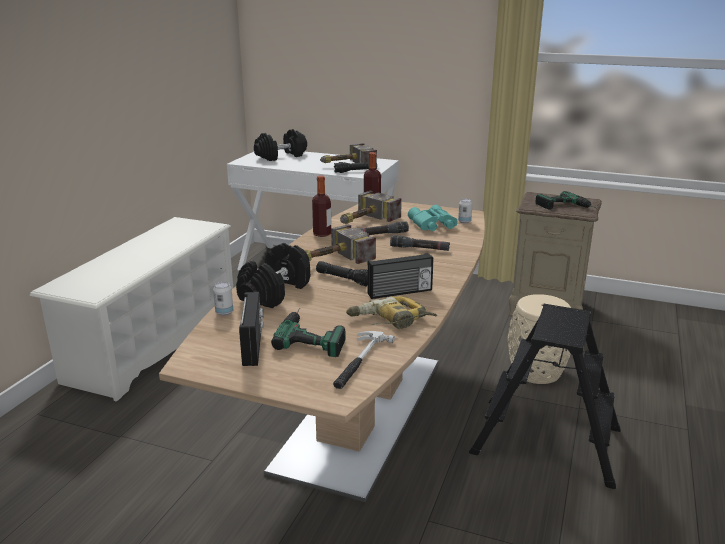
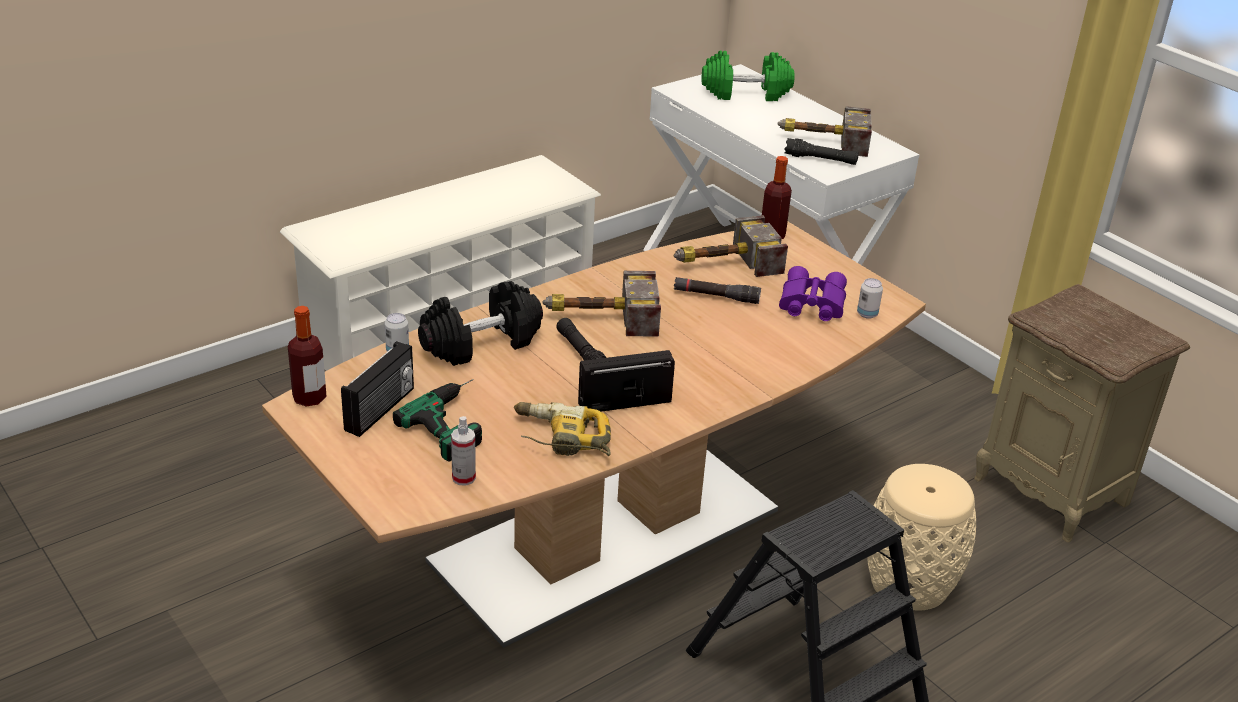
camera: 30 degrees right, 10 degrees up
black dumbbell [254,129,307,161] -> green dumbbell [702,51,794,101]
bottle [312,175,331,237] -> bottle moved to [288,306,327,407]
hammer [333,331,395,389] -> spray bottle [451,416,476,486]
radio [367,253,433,299] -> radio turned 150 degrees clockwise [578,350,675,412]
black flashlight [390,235,450,251] -> none
turquoise binoculars [408,205,458,231] -> purple binoculars [779,266,847,321]
power drill [535,191,596,209] -> none

